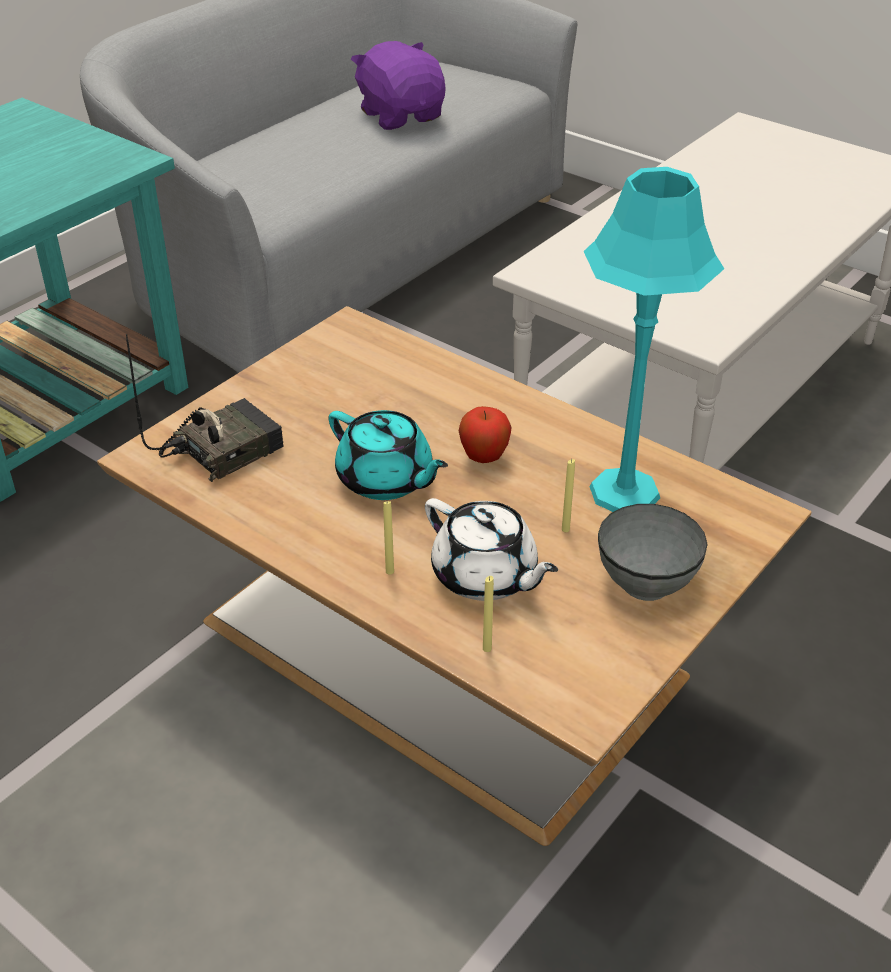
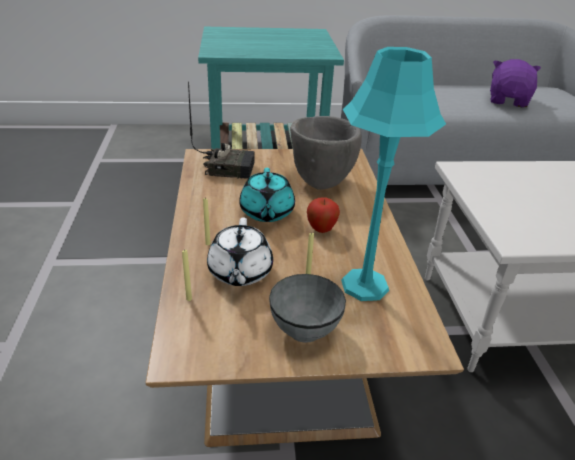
camera: 45 degrees right, 5 degrees down
none -> grey bowl [290,116,362,190]

